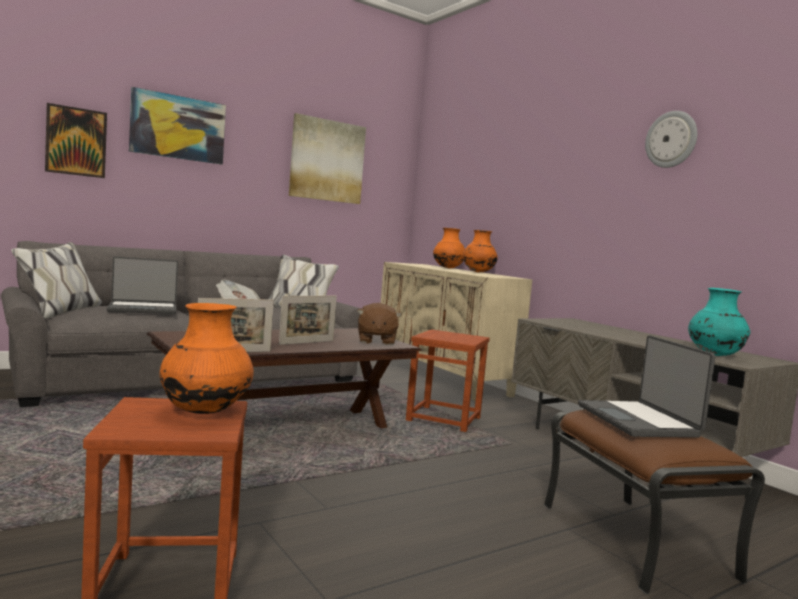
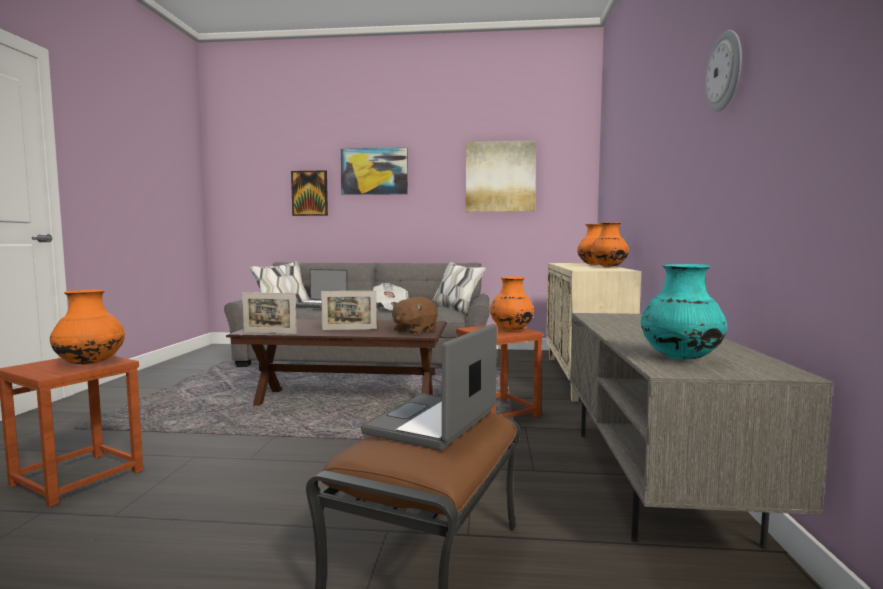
camera: 40 degrees right, 0 degrees up
none -> orange vase [490,276,534,331]

